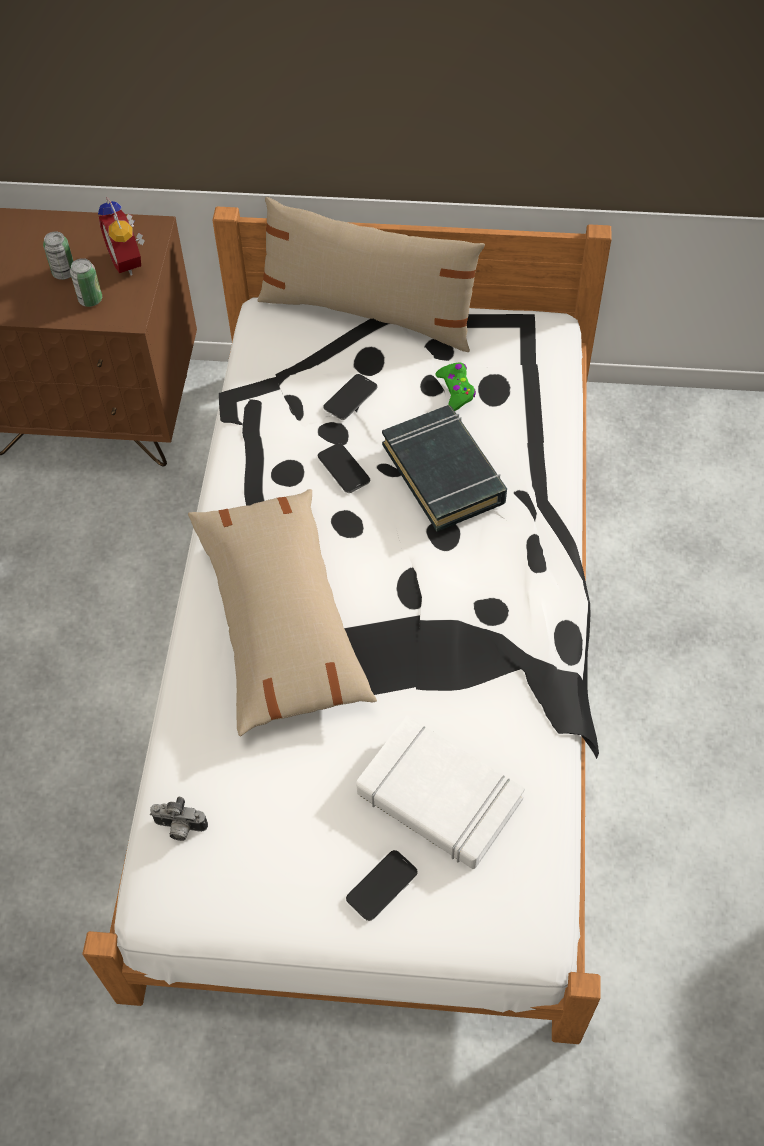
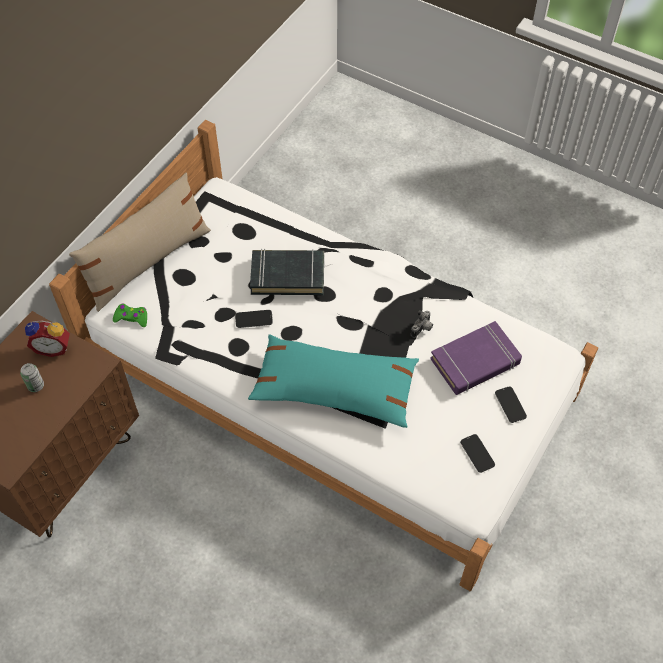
camera: 65 degrees left, 0 degrees up
can [70,258,102,307] -> none
camera [150,797,208,841] -> camera moved to [411,310,433,338]
beige pillow [188,489,377,737] -> turquoise pillow [248,334,419,428]
phone [323,374,378,420] -> phone moved to [460,434,495,473]
white book [356,716,525,869] -> purple book [430,321,522,395]
green game controller [435,362,476,411] -> green game controller moved to [113,304,147,327]

